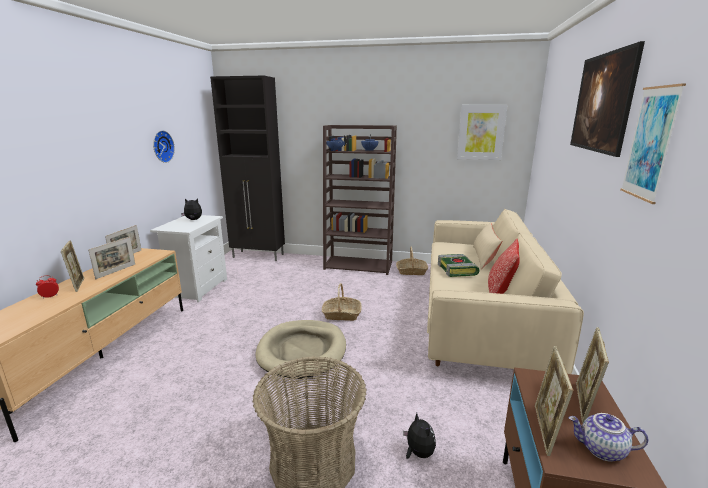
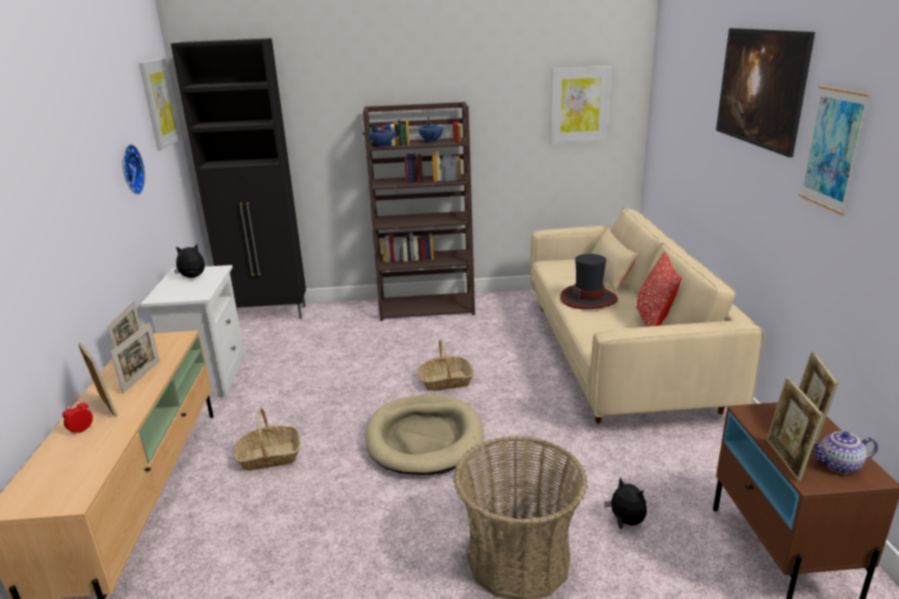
camera: 15 degrees left, 5 degrees up
basket [396,246,428,275] -> basket moved to [234,408,301,470]
book [438,254,480,277] -> hat [560,254,618,309]
none -> picture [139,58,182,151]

